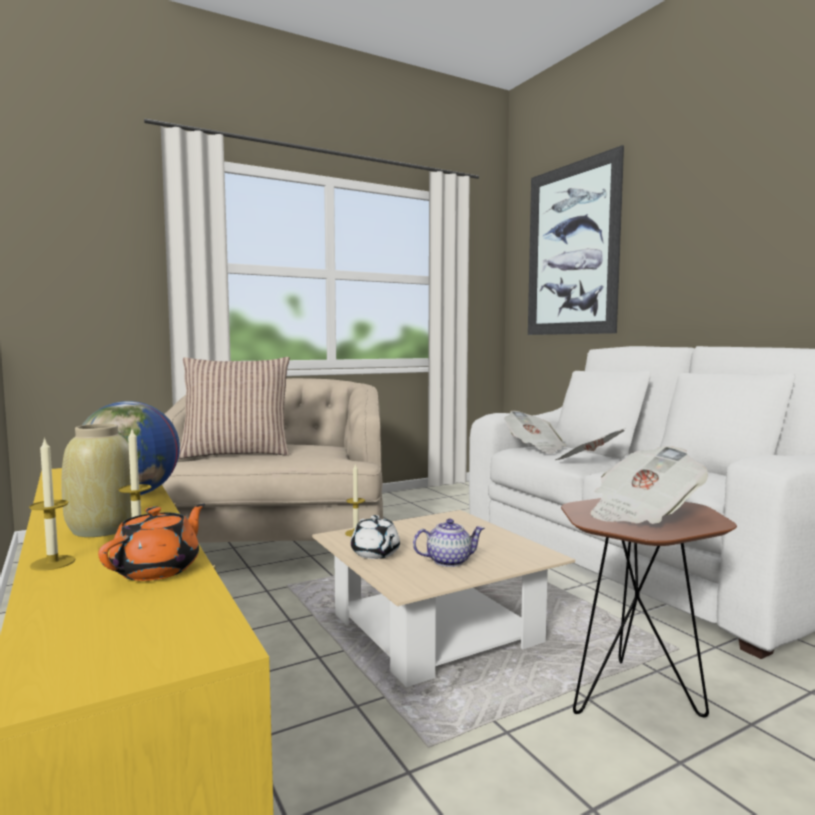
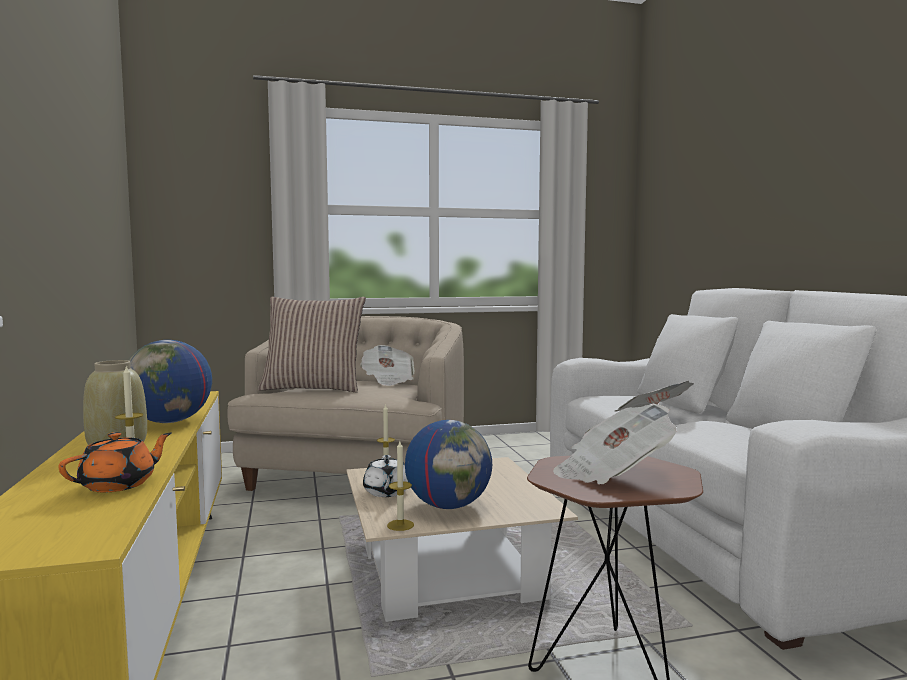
camera: 15 degrees right, 0 degrees up
candle [29,437,76,571] -> candle moved to [387,441,414,531]
teapot [413,519,485,567] -> globe [405,420,492,509]
newspaper [504,411,566,454] -> newspaper moved to [360,345,414,386]
picture [528,145,624,335] -> none

